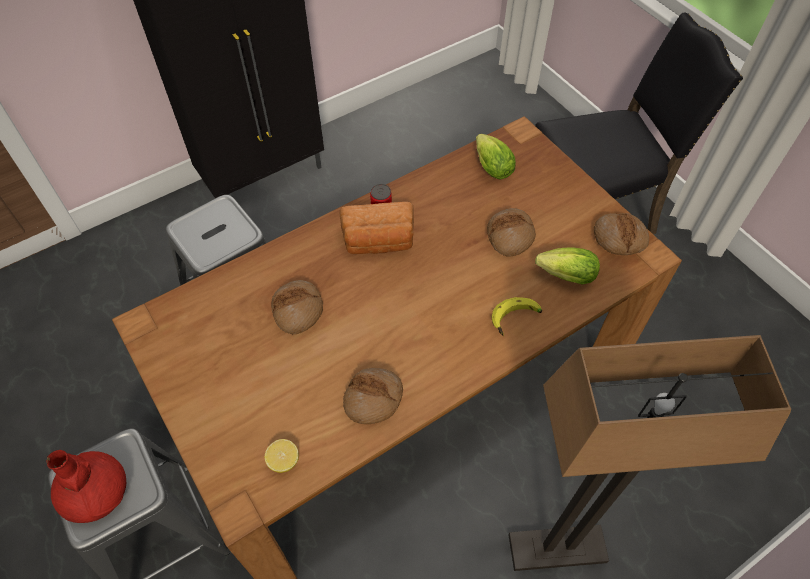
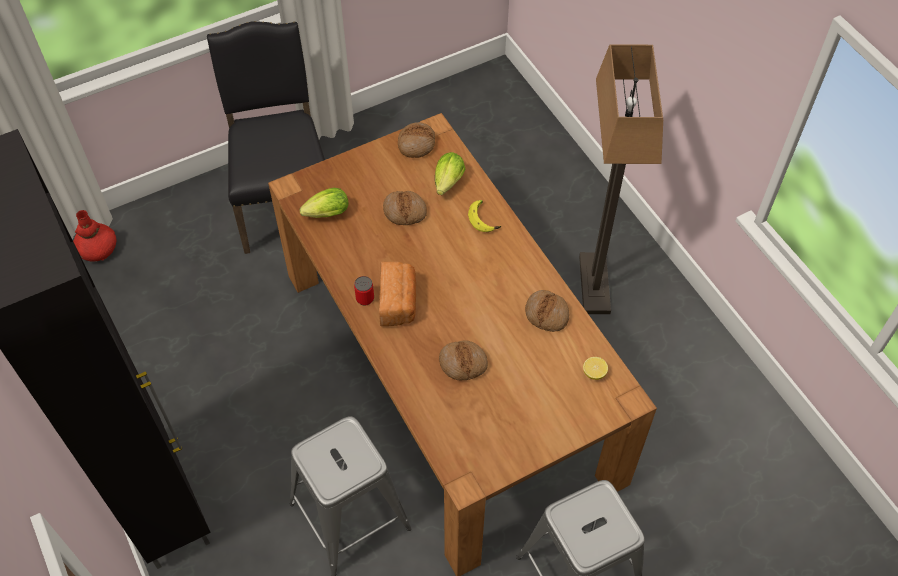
camera: 85 degrees left, 0 degrees up
red vase [46,450,126,523] -> red vase moved to [73,210,116,261]

